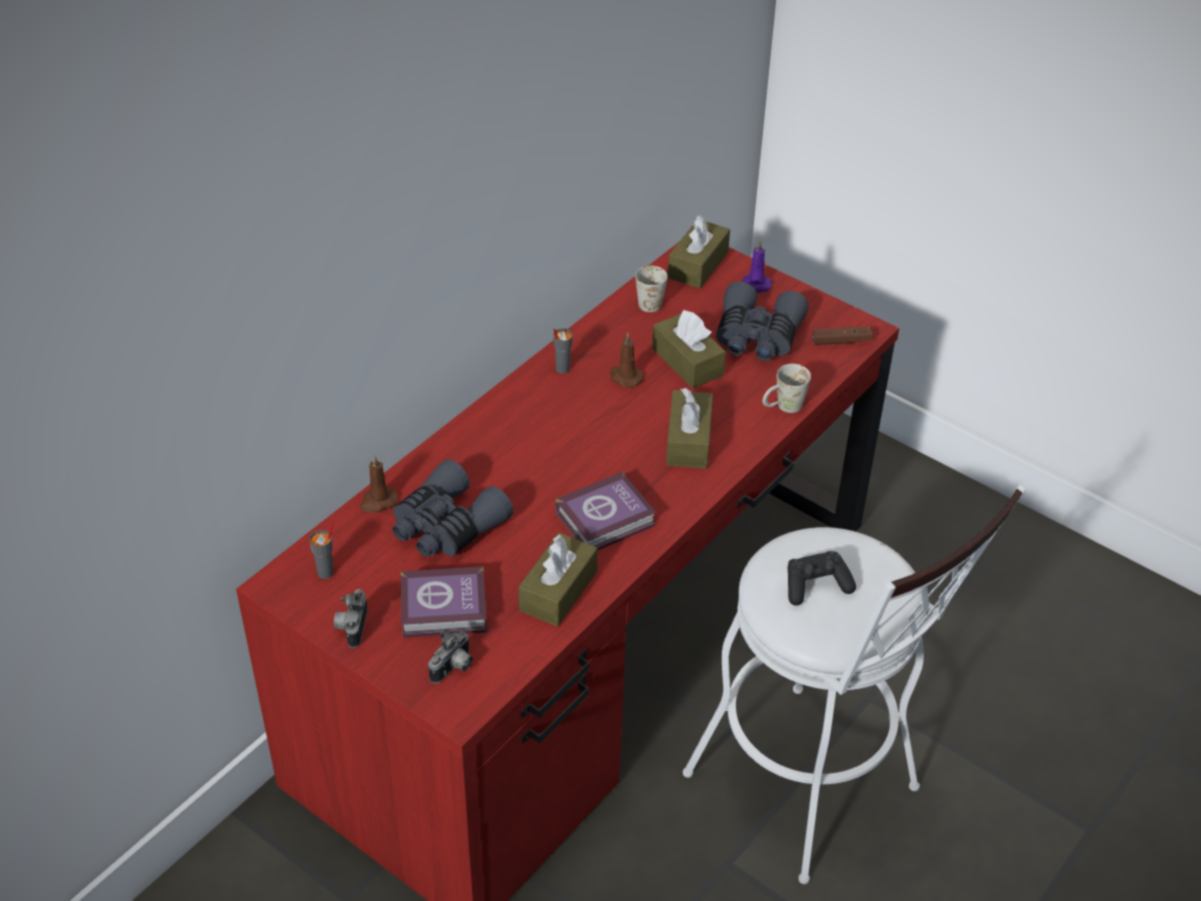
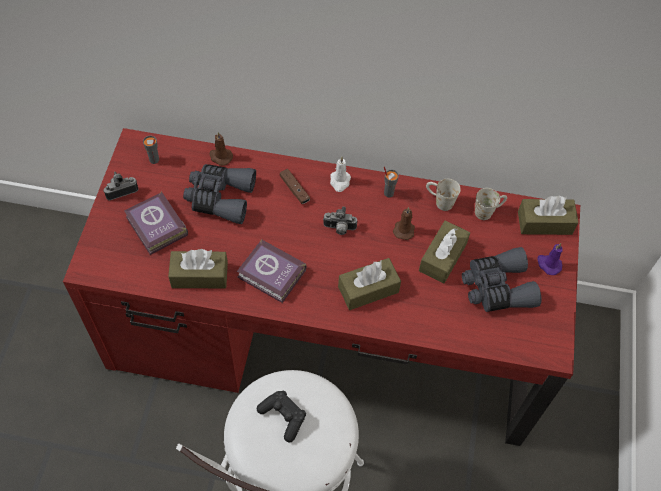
camera: 60 degrees right, 15 degrees up
camera [428,629,473,684] -> camera moved to [323,206,357,235]
white mug [763,364,811,413] -> white mug moved to [426,179,461,211]
brown game controller [813,326,873,345] -> brown game controller moved to [280,169,310,204]
none -> white candle [330,157,351,192]

